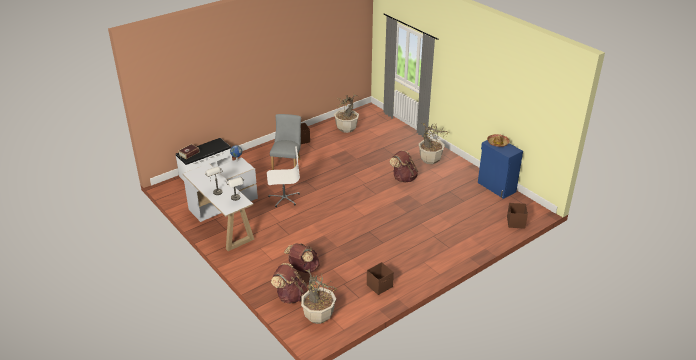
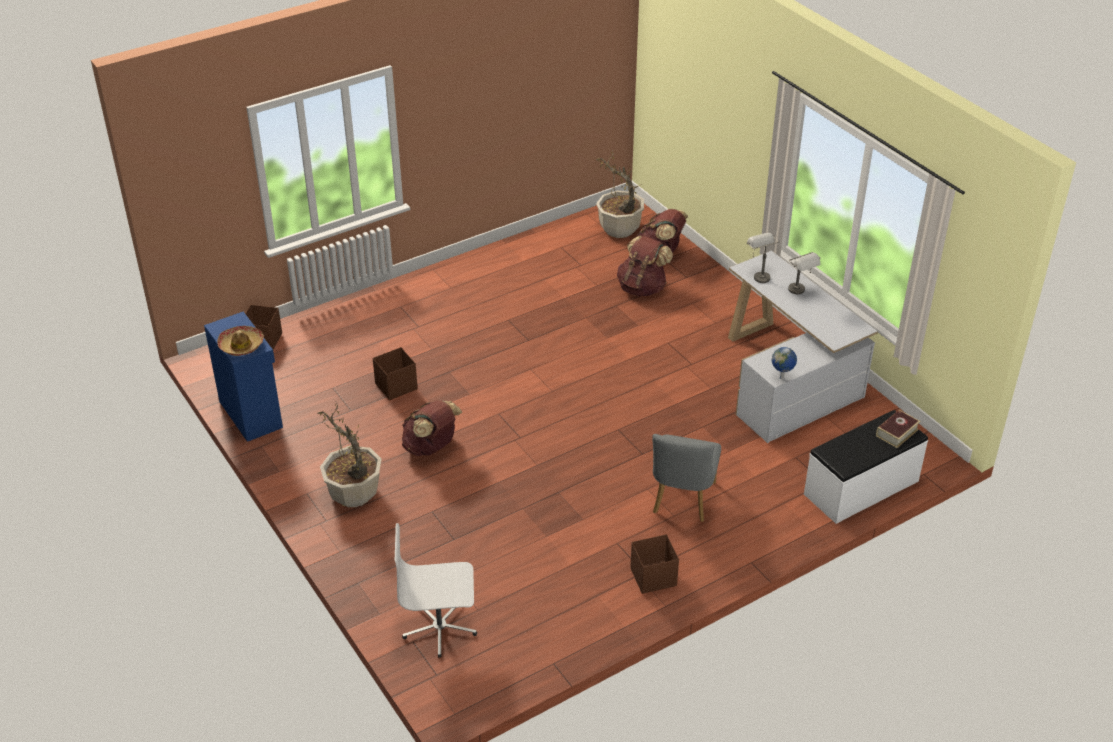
camera: 175 degrees left, 5 degrees up
white office chair [267,146,300,207] -> white office chair moved to [395,523,477,658]
potted plant [334,92,359,133] -> none
brown storage box [367,262,394,295] -> brown storage box moved to [373,347,418,400]

